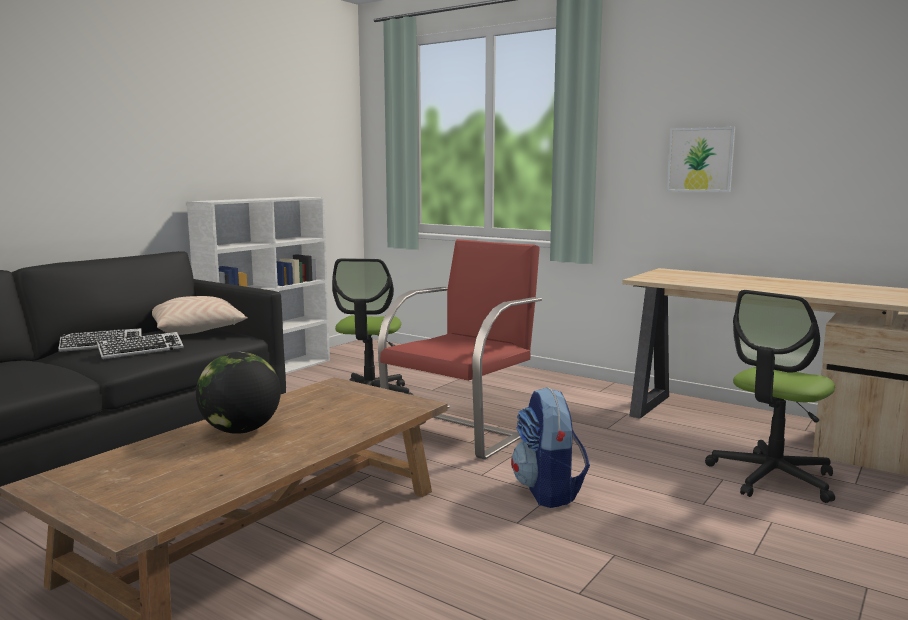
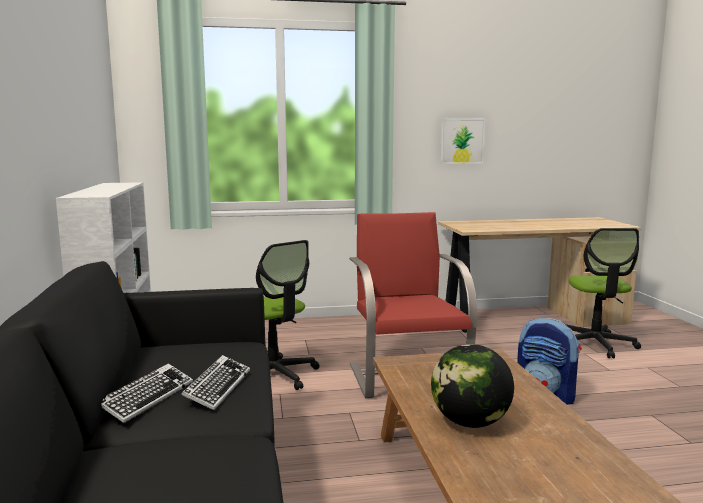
camera: 45 degrees left, 0 degrees up
beige pillow [152,296,248,335] -> none

